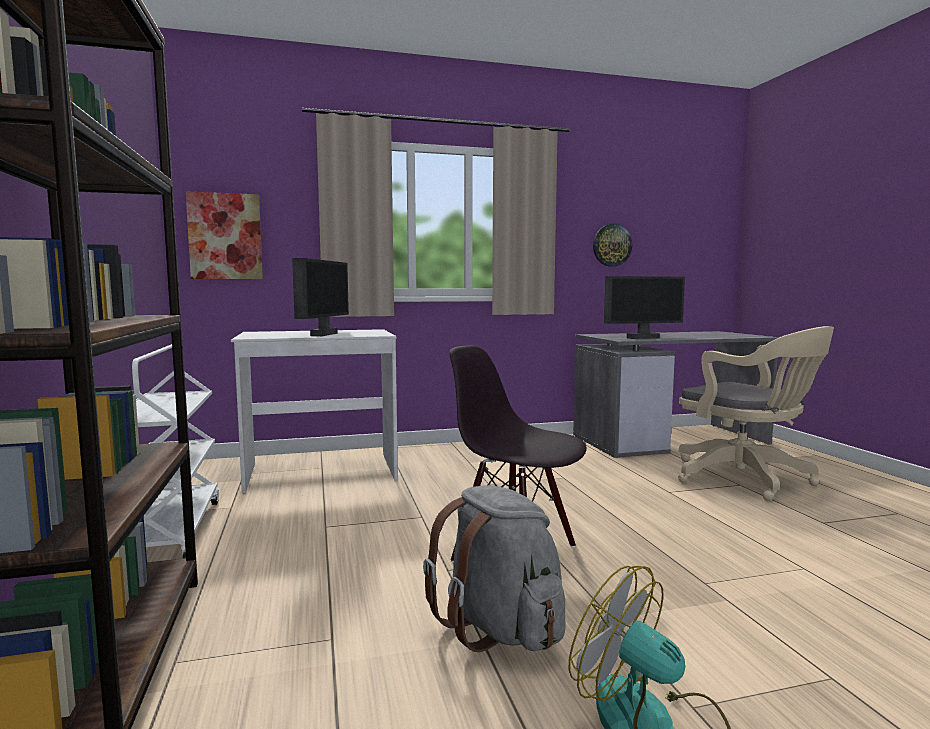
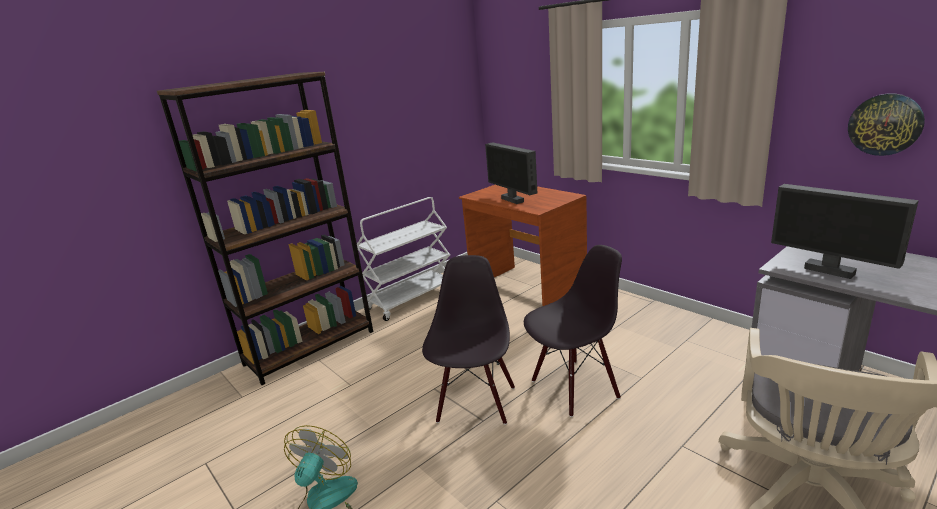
camera: 65 degrees right, 15 degrees up
picture [186,191,263,279] -> none
white desk [231,329,398,493] -> brown desk [459,185,587,306]
monitor [292,258,349,336] -> monitor turned 75 degrees clockwise [485,142,537,204]
grey backpack [423,486,566,652] -> none
none -> black chair [524,245,622,417]

